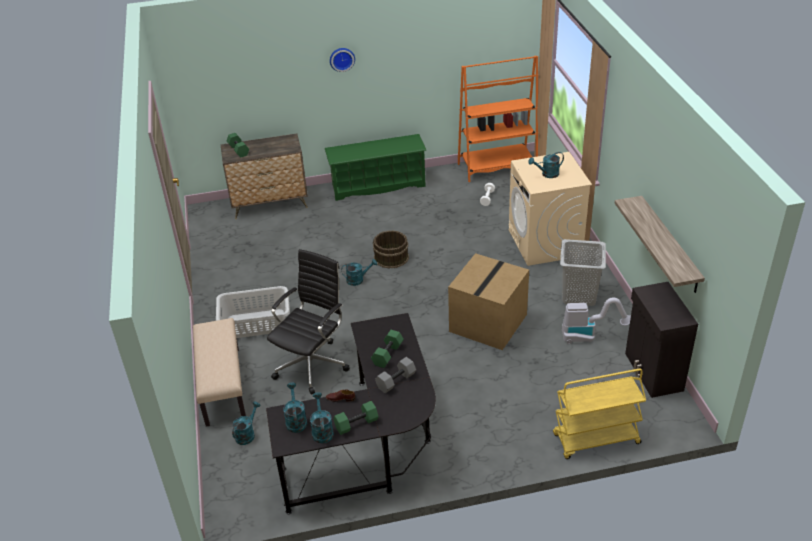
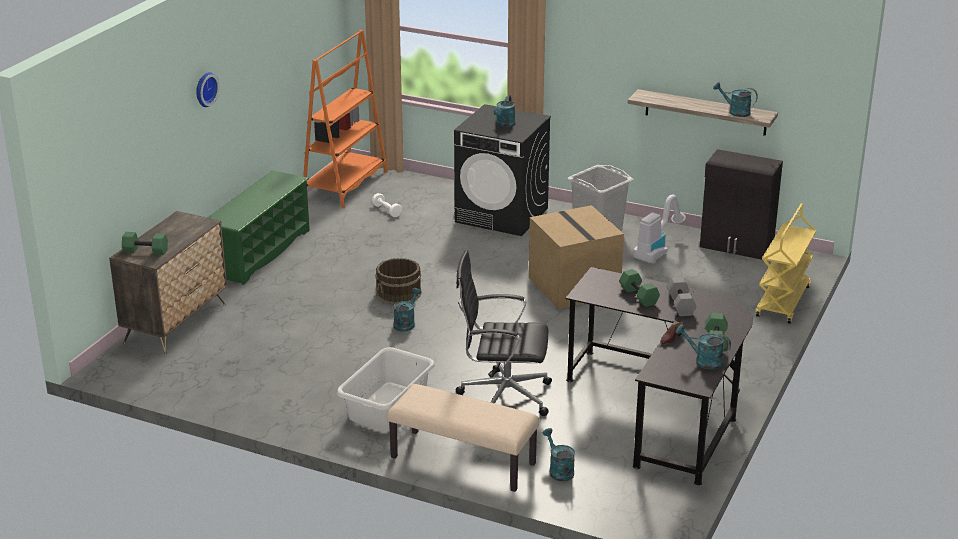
camera: 55 degrees left, 10 degrees down
black office chair [267,249,350,395] -> black office chair turned 60 degrees counterclockwise [456,250,552,416]
turquoise watering can [283,383,307,433] -> turquoise watering can moved to [713,82,758,117]
beige washing machine [509,152,592,266] -> black washing machine [454,104,551,236]

